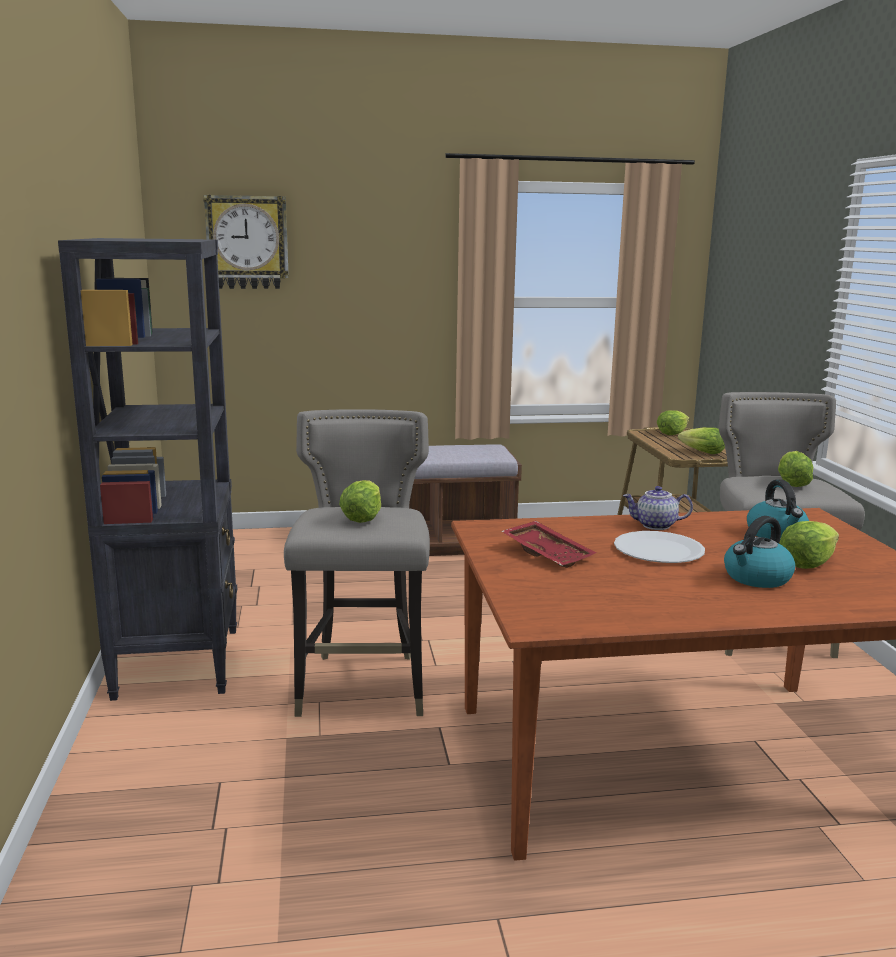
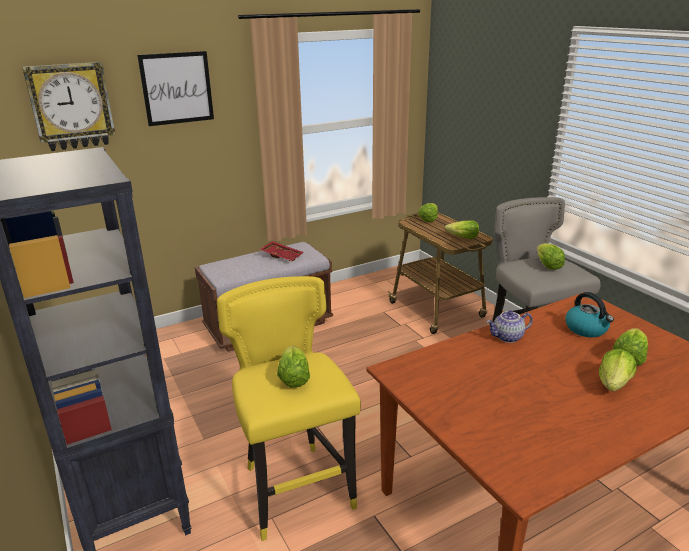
camera: 20 degrees left, 10 degrees up
grey stool [284,409,430,717] -> yellow stool [217,276,361,541]
red tray [502,521,597,568] -> red tray moved to [260,241,304,261]
white plate [614,531,705,563] -> none
kettle [724,516,796,588] -> lettuce [599,349,637,392]
none -> picture [137,51,214,126]

